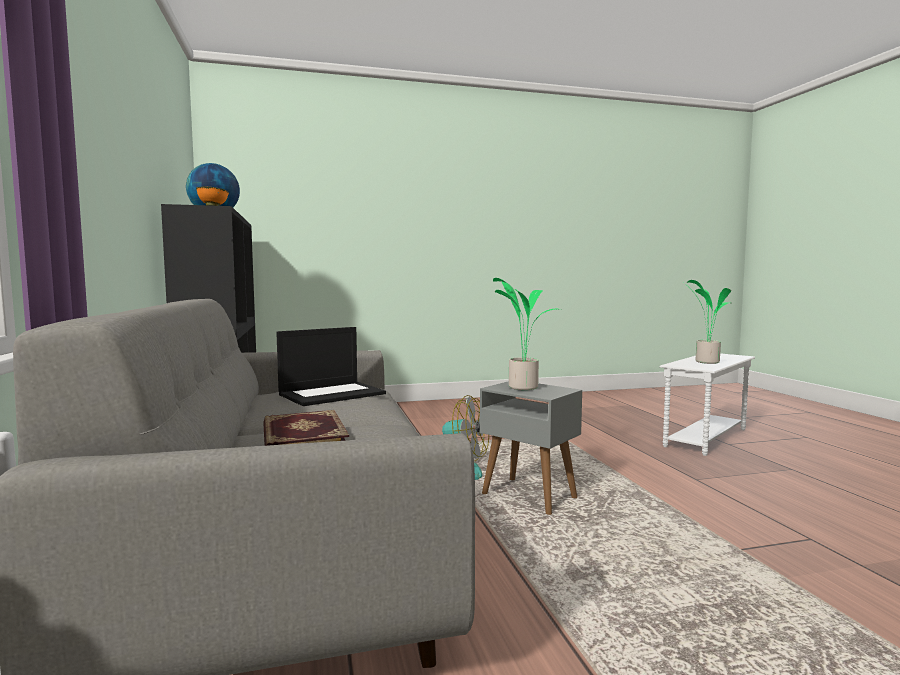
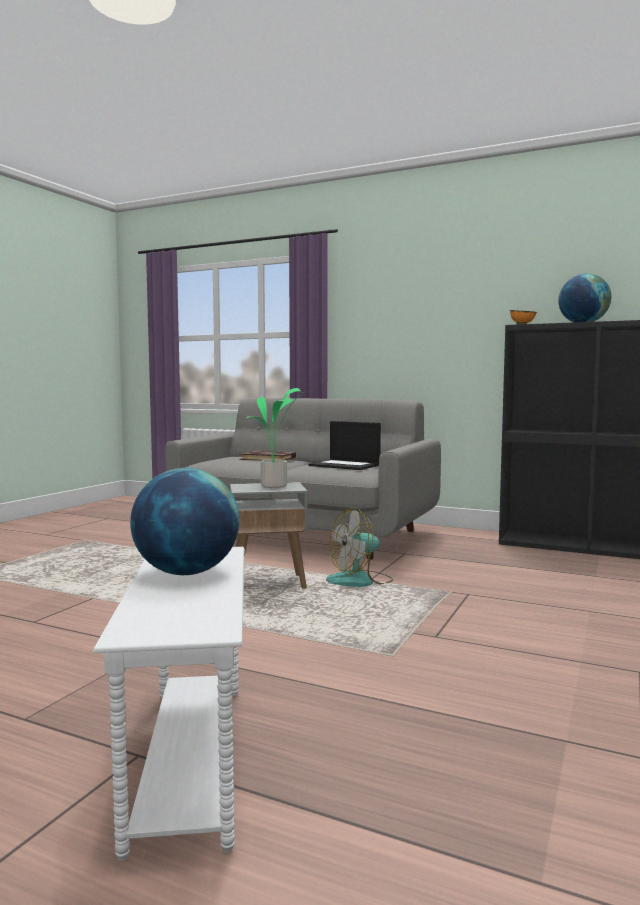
camera: 130 degrees right, 0 degrees up
laptop [276,327,386,406] -> laptop turned 60 degrees counterclockwise [309,421,381,470]
potted plant [682,280,731,364] -> globe [130,468,240,575]

